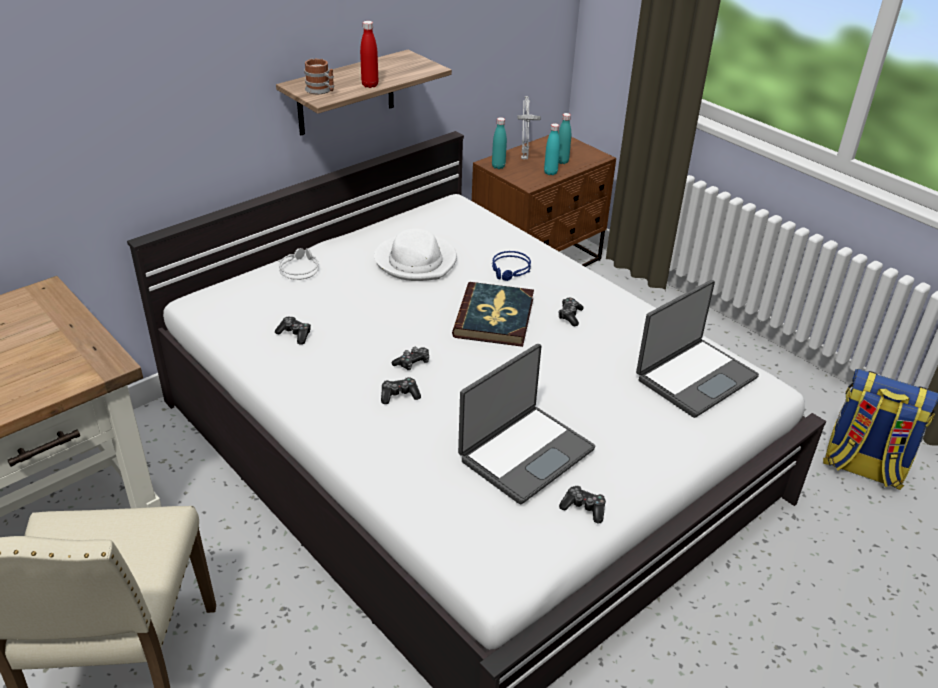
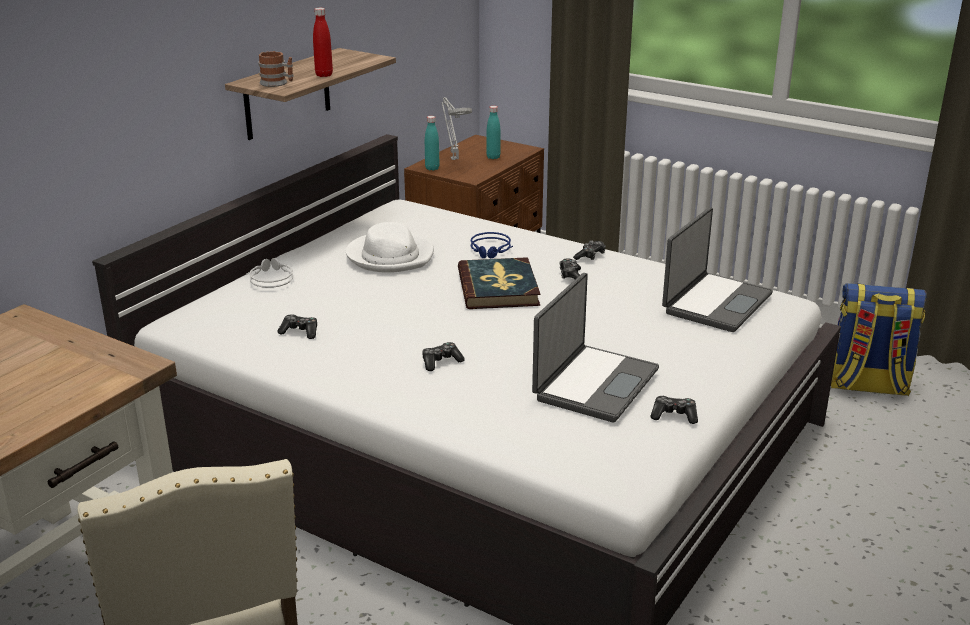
camera: 15 degrees left, 10 degrees down
game controller [392,347,429,370] -> game controller moved to [573,240,606,260]
turquoise bottle [544,123,560,175] -> none

